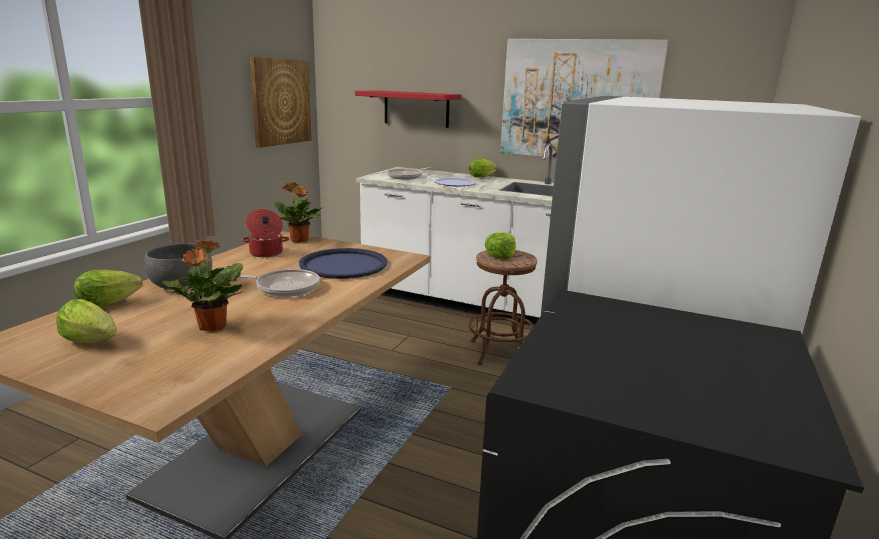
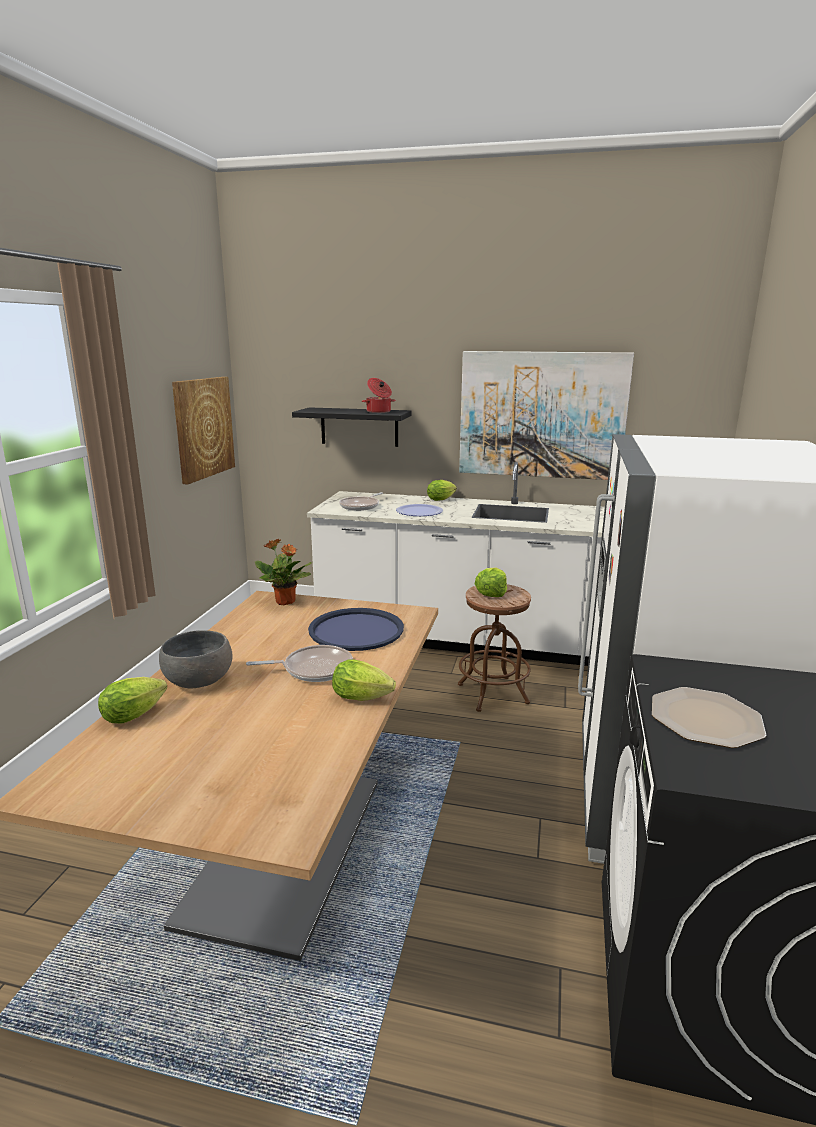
camera: 10 degrees left, 0 degrees up
lettuce [56,299,117,344] -> lettuce moved to [332,659,396,701]
potted plant [162,240,243,331] -> none
cooking pot [241,209,289,257] -> cooking pot moved to [362,378,396,413]
red shelf [355,90,461,128] -> black shelf [292,407,411,447]
none -> plate [652,687,767,748]

